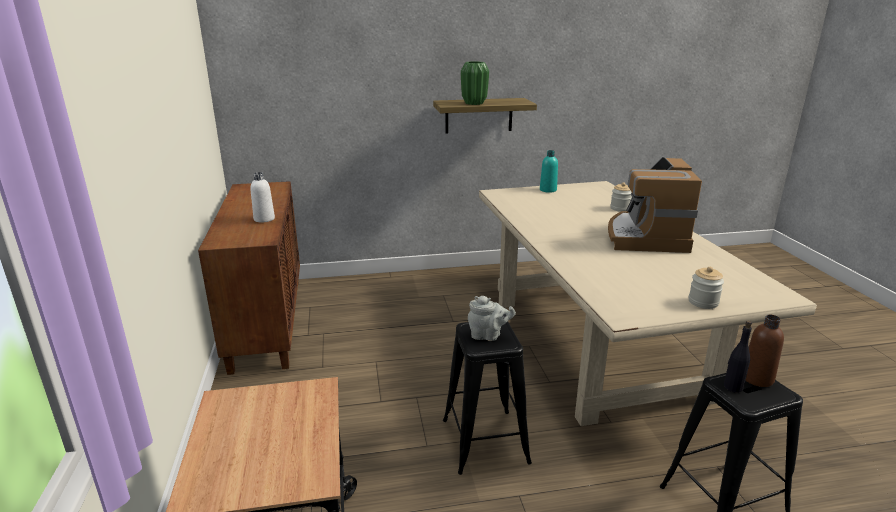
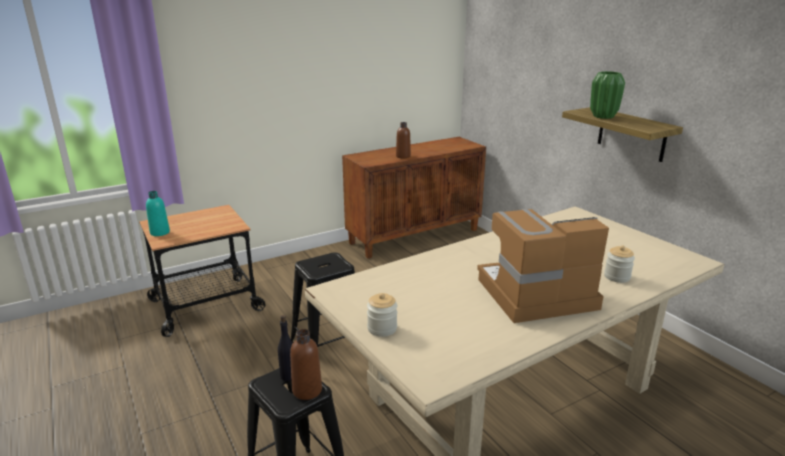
camera: 70 degrees right, 0 degrees up
white bottle [250,172,275,222] -> brown bottle [396,122,411,159]
grey teapot [468,296,516,341] -> none
turquoise bottle [540,150,558,193] -> turquoise bottle moved to [146,191,170,236]

